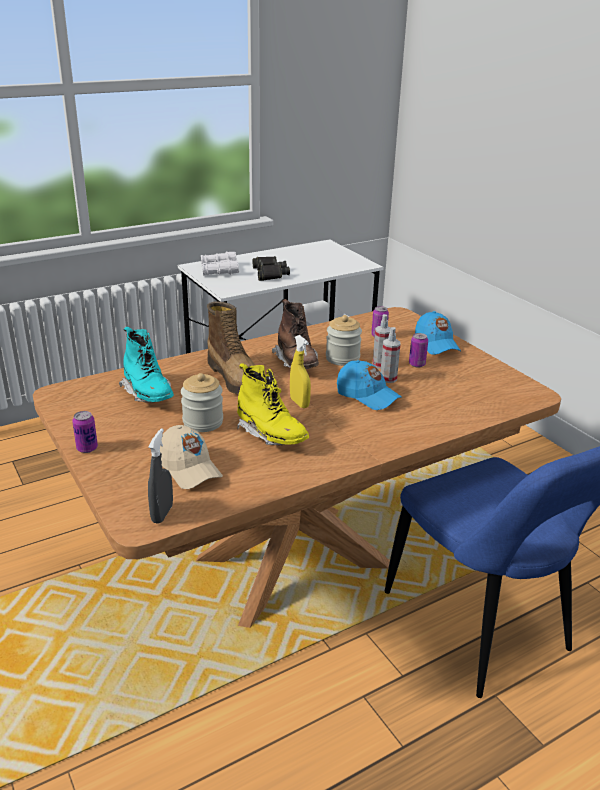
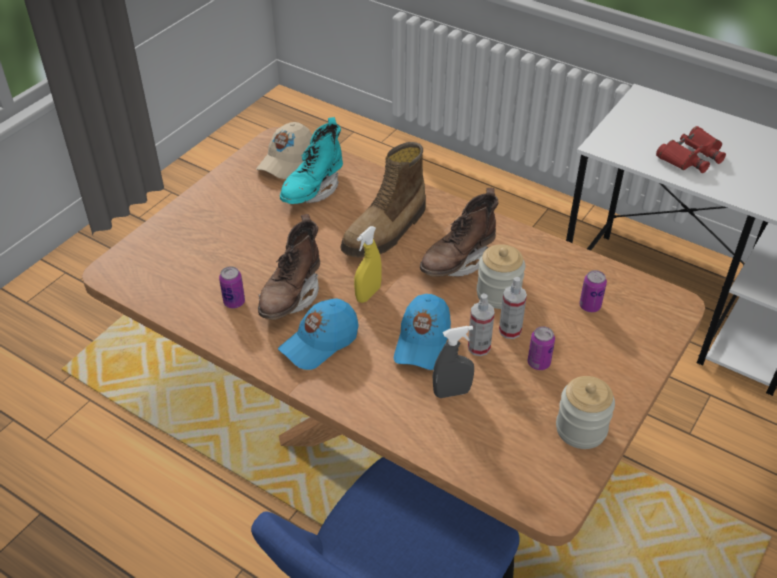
camera: 65 degrees right, 15 degrees up
can [72,411,98,453] -> can moved to [219,266,245,309]
grey spray bottle [148,428,173,524] -> grey spray bottle moved to [433,326,474,398]
beige cap [160,425,223,489] -> beige cap moved to [256,122,312,179]
jar [181,373,223,432] -> jar moved to [556,376,615,449]
white binoculars [201,251,239,276] -> none
yellow boot [237,363,309,445] -> brown boot [258,214,320,320]
black binoculars [252,256,290,281] -> red binoculars [656,126,726,173]
blue cap [415,311,461,355] -> blue cap moved to [278,298,359,370]

